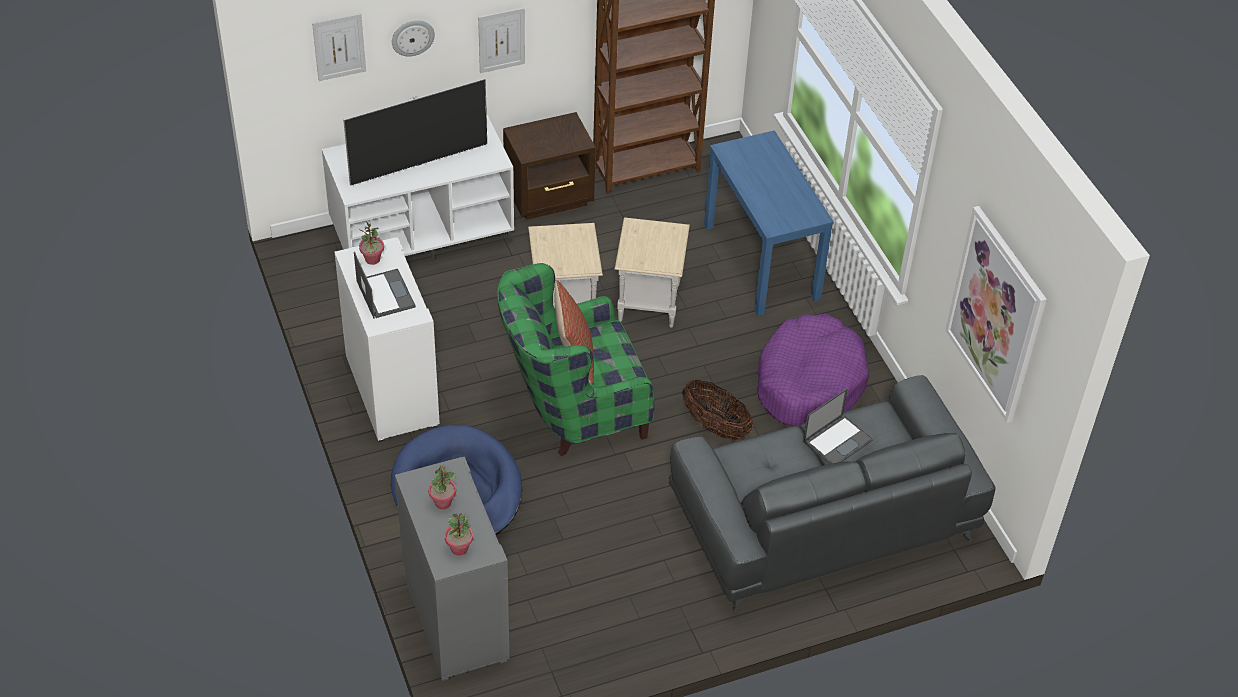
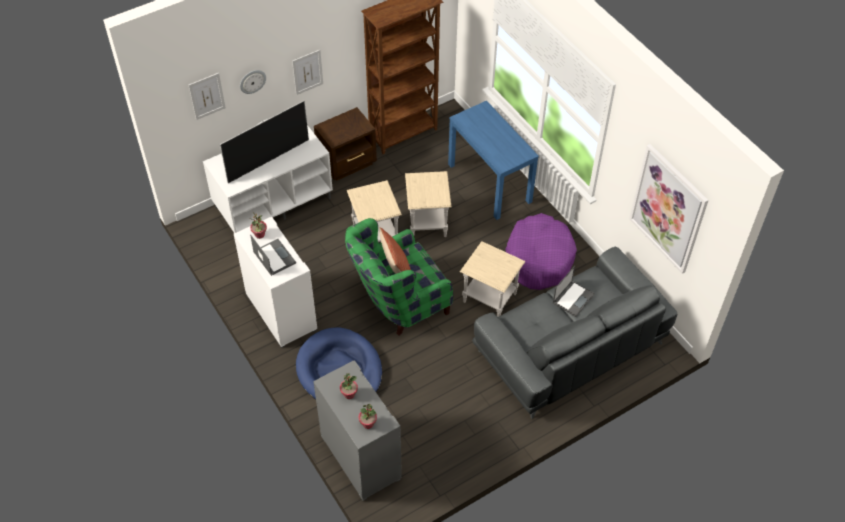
camera: 10 degrees left, 5 degrees up
basket [682,380,753,440] -> beige side table [460,241,526,317]

